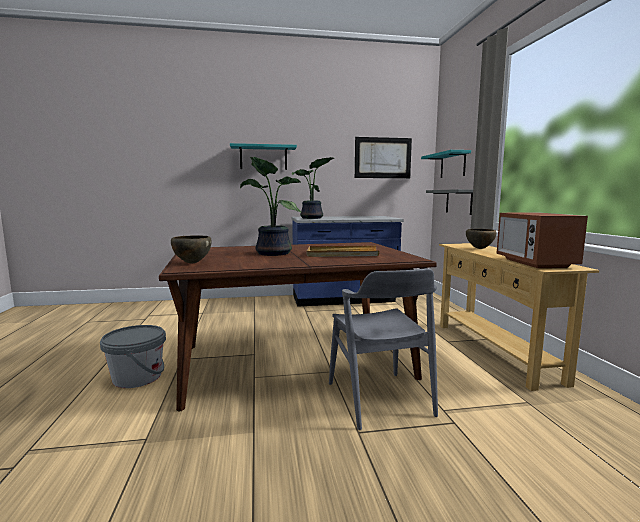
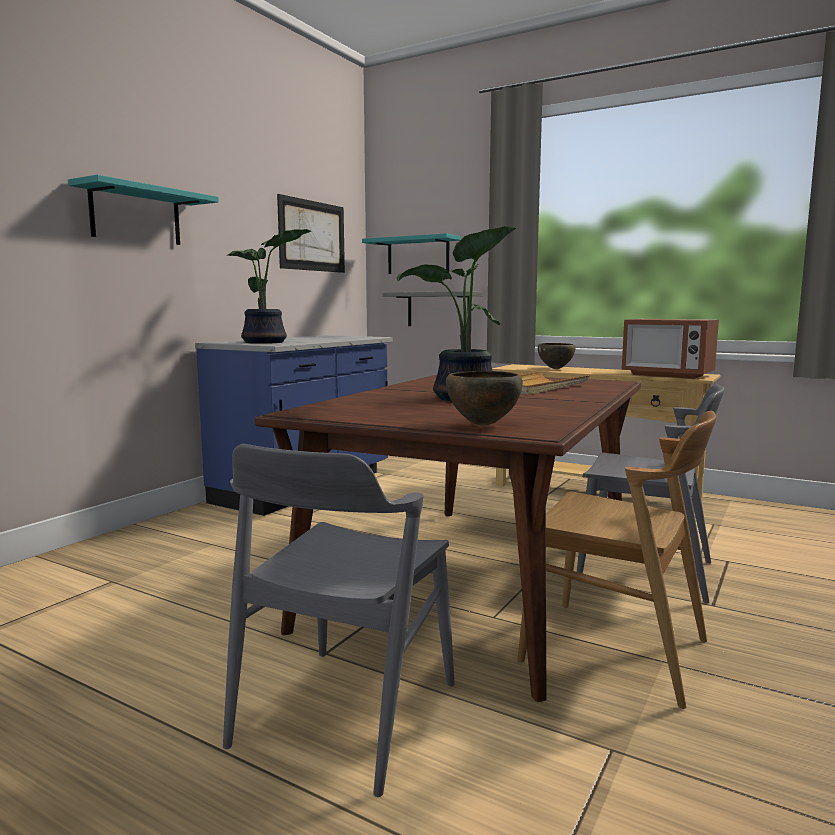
camera: 50 degrees left, 0 degrees up
grey bucket [100,325,166,388] -> grey chair [223,444,455,797]
none -> brown chair [518,411,716,709]

